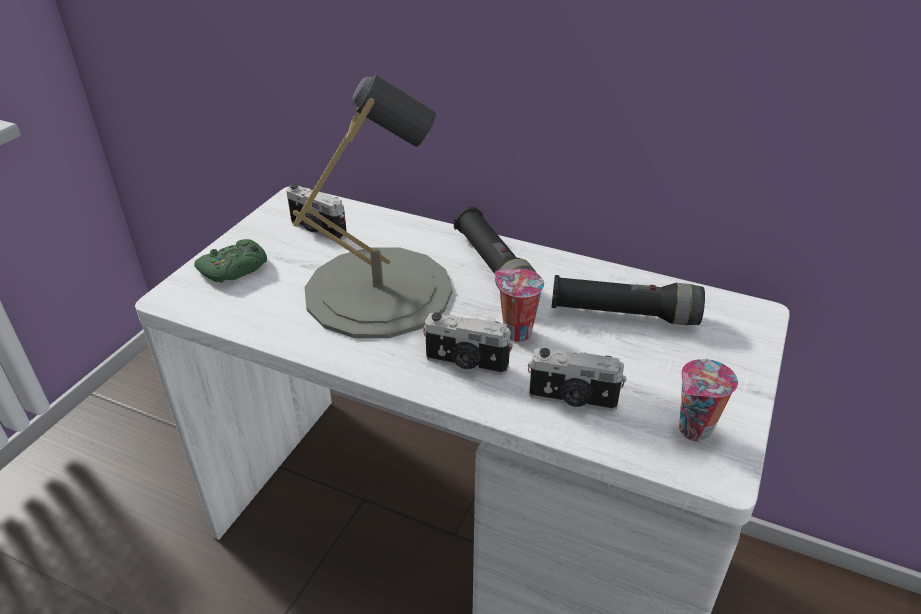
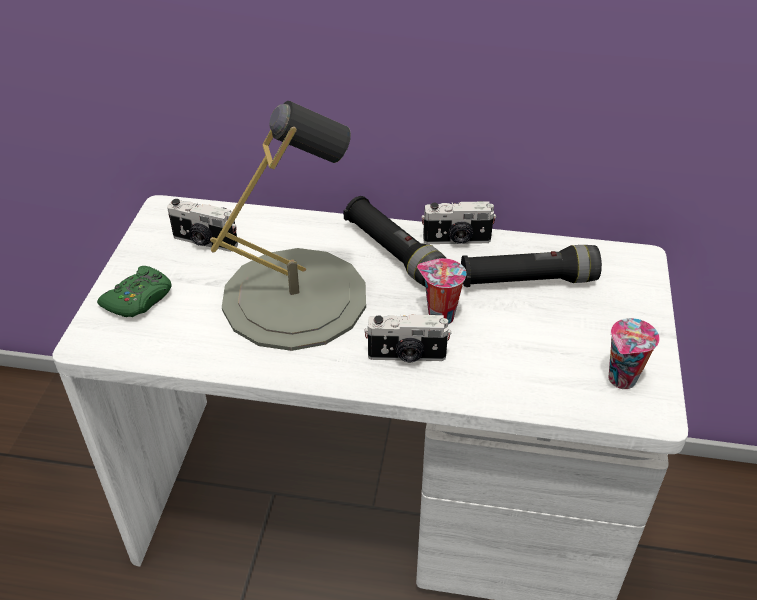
camera: 15 degrees left, 5 degrees up
camera [528,348,626,411] -> camera moved to [421,201,496,244]

